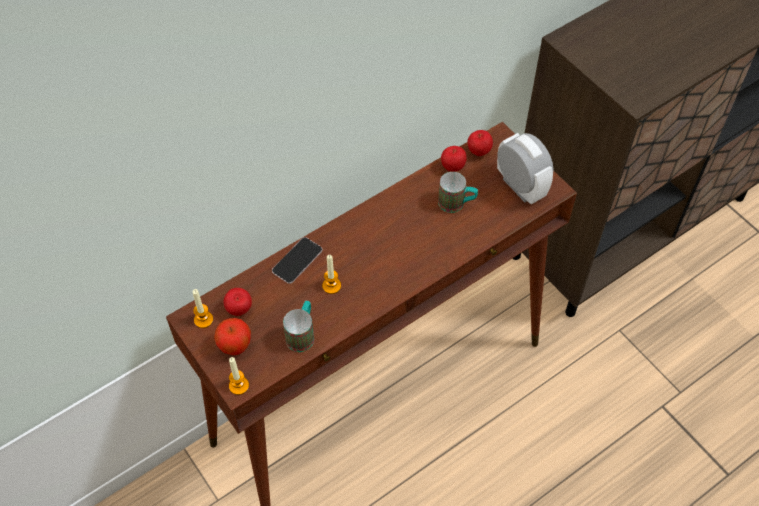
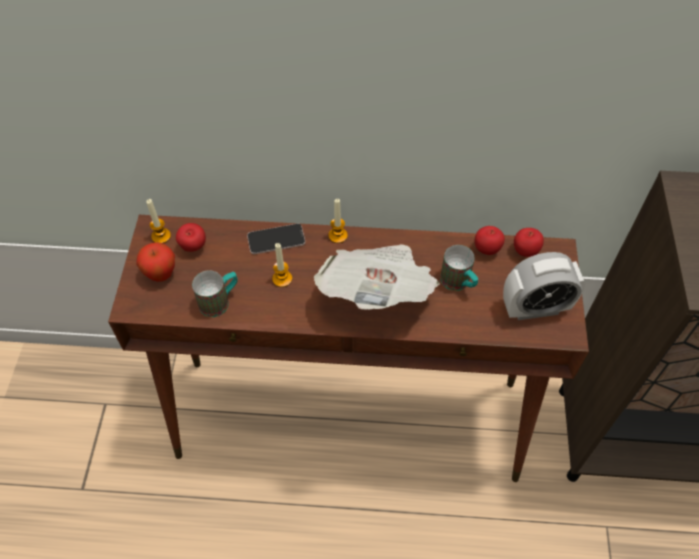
camera: 40 degrees right, 0 degrees up
candle [229,357,249,395] -> candle moved to [328,199,348,243]
alarm clock [497,133,554,204] -> alarm clock turned 75 degrees clockwise [503,252,585,320]
none -> newspaper [314,244,440,310]

